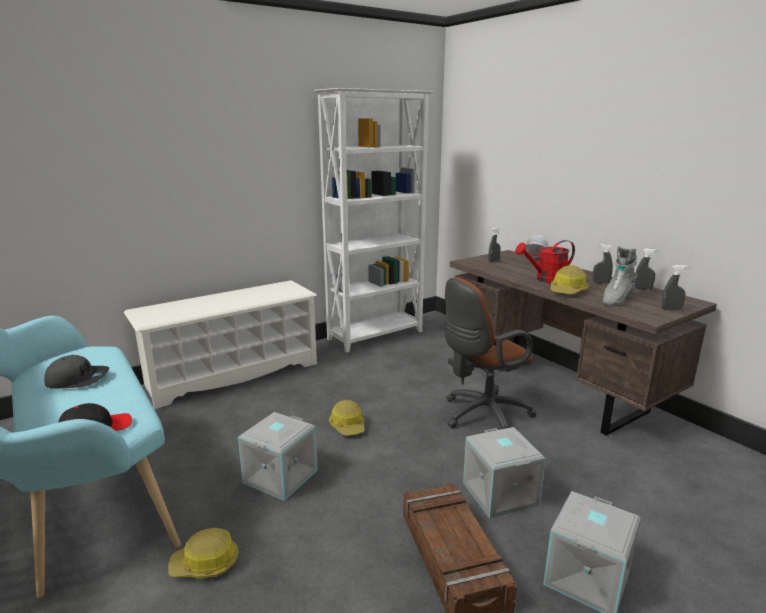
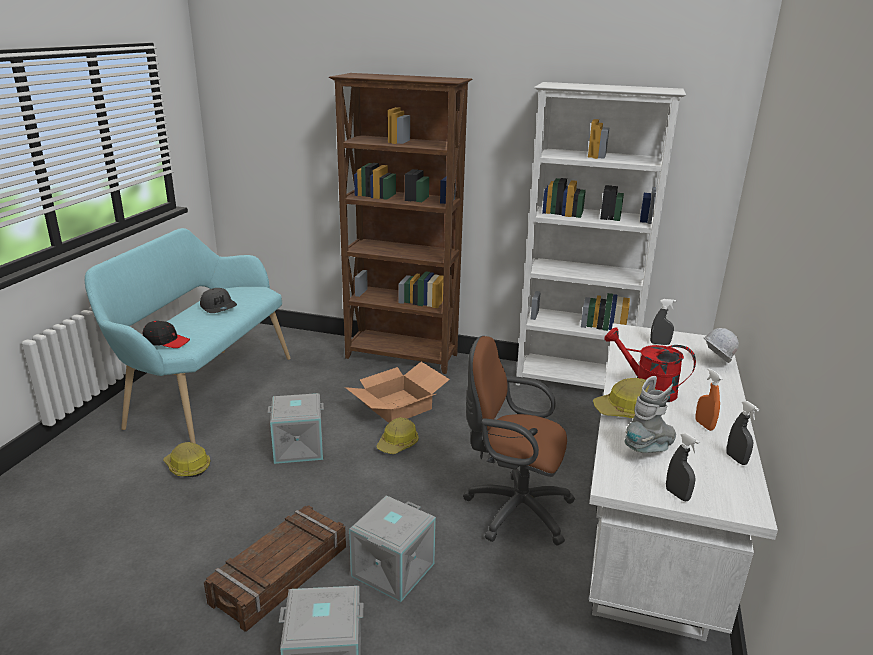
camera: 50 degrees right, 5 degrees up
white shoe rack [124,280,318,410] -> brown bookcase [329,73,472,374]
brown desk [450,250,717,436] -> white desk [589,323,778,641]
grey spray bottle [593,244,613,284] -> orange spray bottle [695,368,722,431]
grey boot [603,246,637,306] -> grey boot turned 135 degrees clockwise [624,376,676,453]
none -> cardboard box [345,362,450,423]

